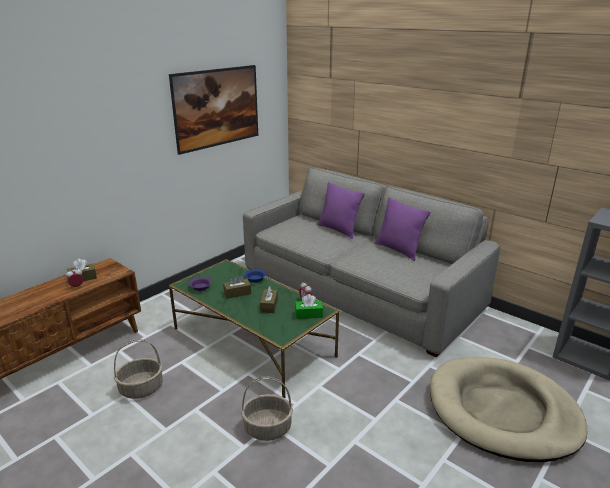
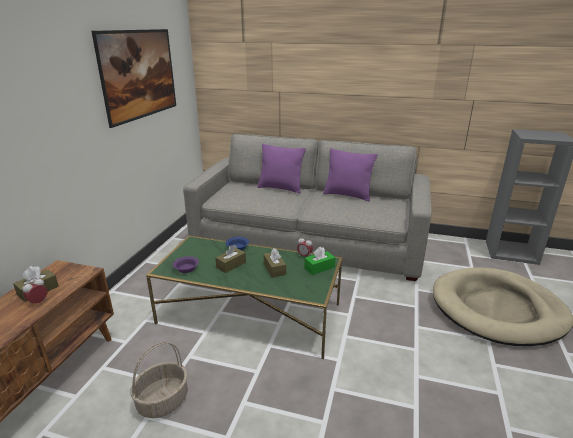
camera: 25 degrees left, 0 degrees up
basket [241,377,293,441] -> none

